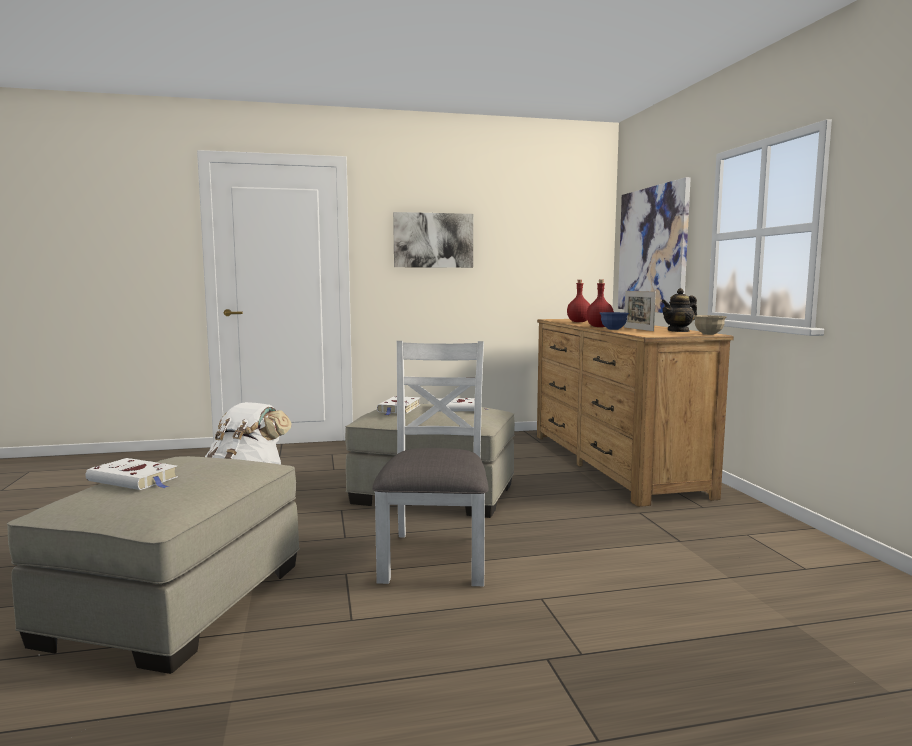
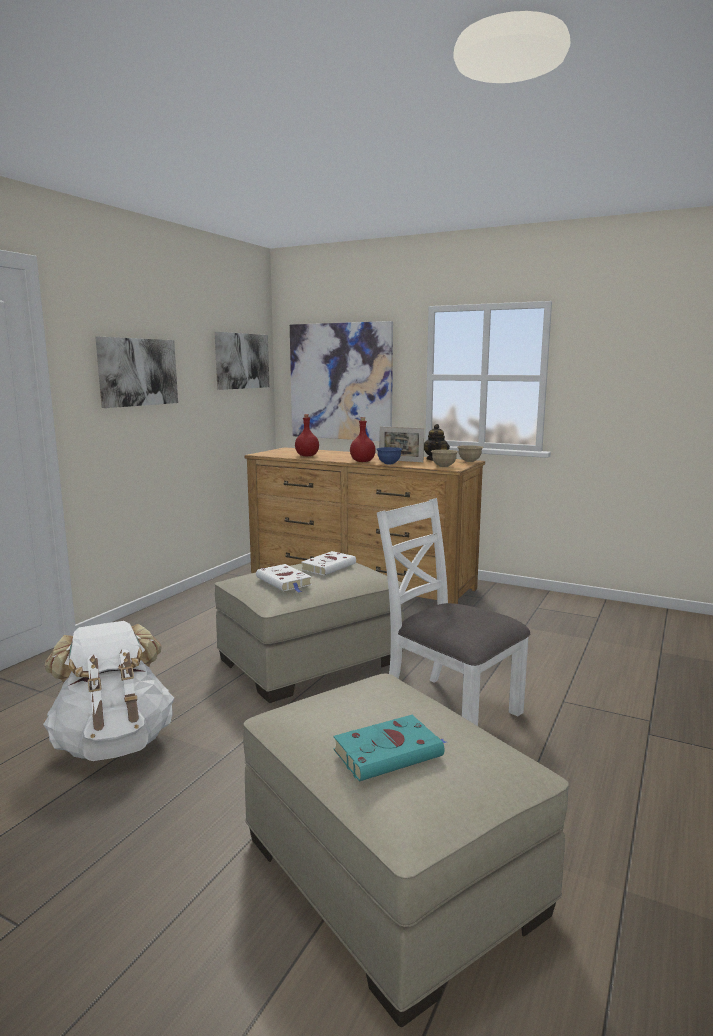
camera: 50 degrees left, 5 degrees up
white book [86,458,178,490] -> turquoise book [333,715,446,782]
none -> picture [215,332,269,390]
none -> beige bowl [431,450,458,467]

